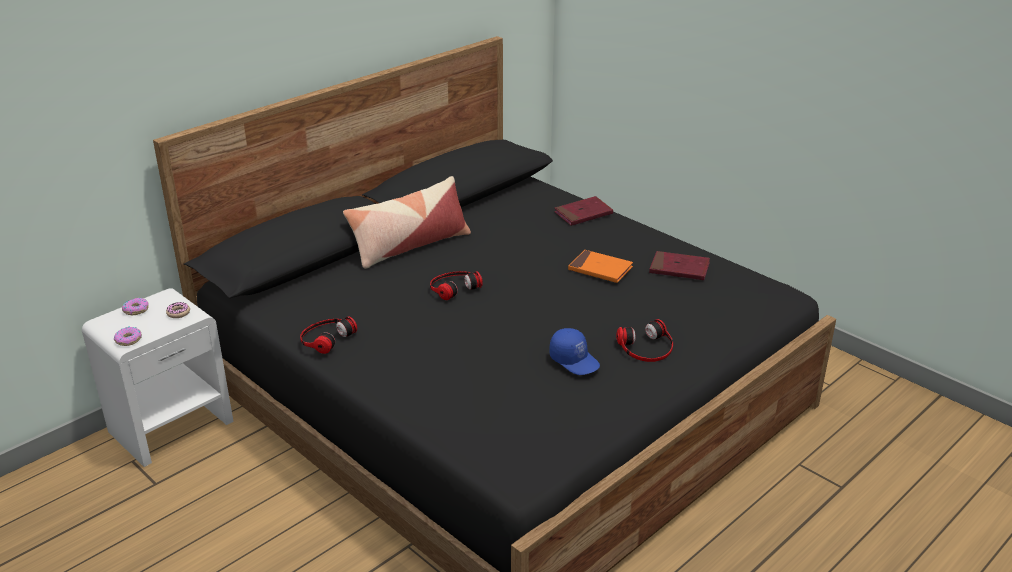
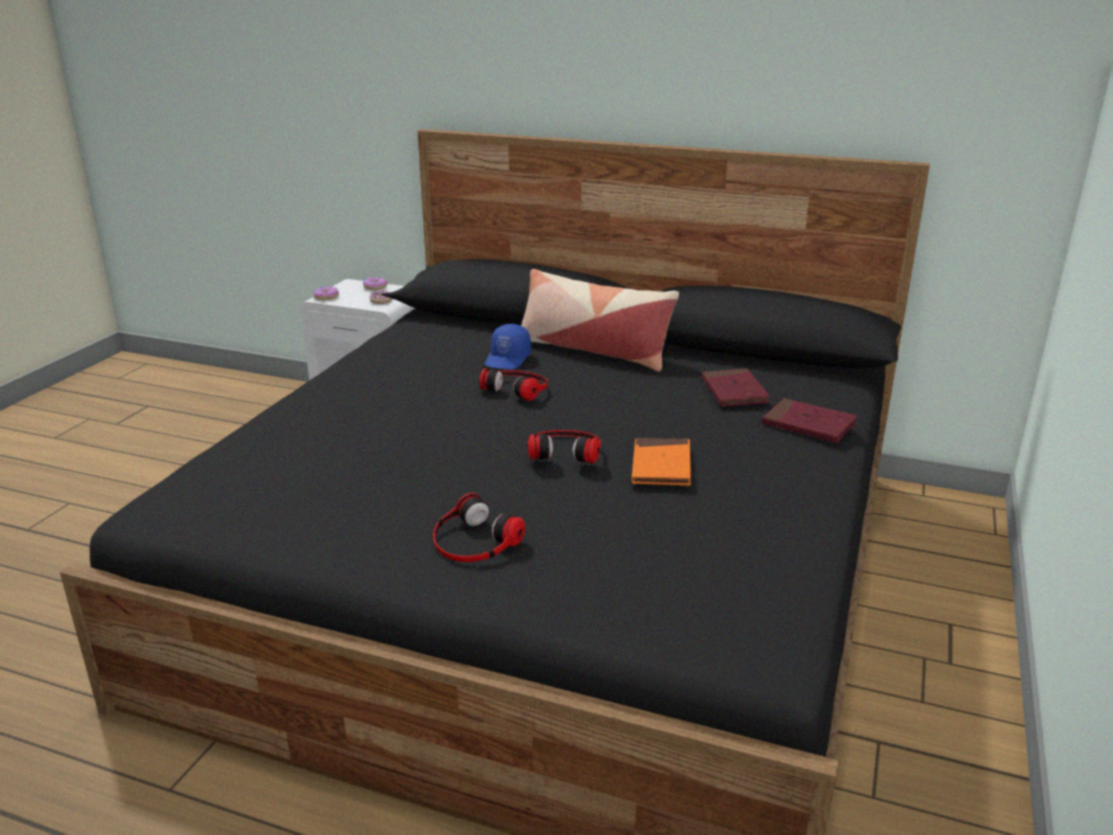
camera: 65 degrees right, 5 degrees down
headphones [300,316,357,354] -> headphones moved to [527,430,601,464]
blue cap [550,328,600,375] -> blue cap moved to [485,324,531,369]
red book [649,251,710,280] -> red book moved to [702,368,770,407]

